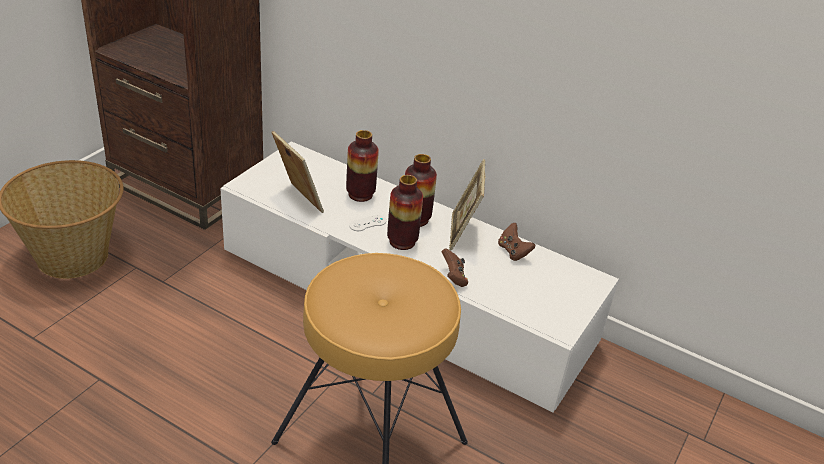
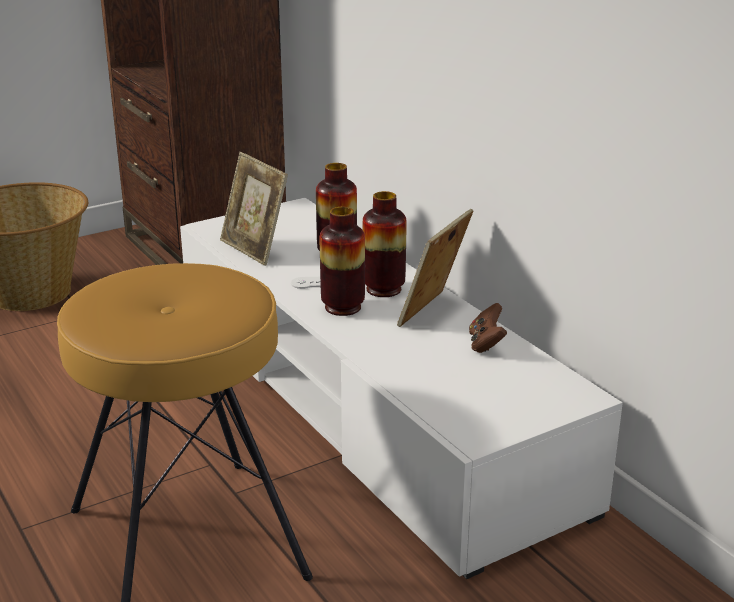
camera: 30 degrees right, 10 degrees down
picture frame [272,131,324,213] -> picture frame turned 150 degrees clockwise [220,152,288,266]
brown game controller [442,249,468,287] -> none

